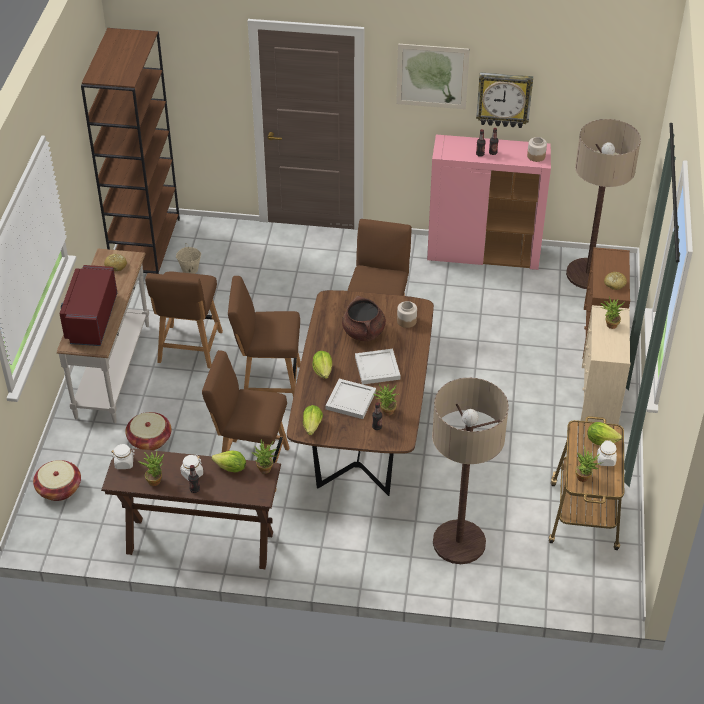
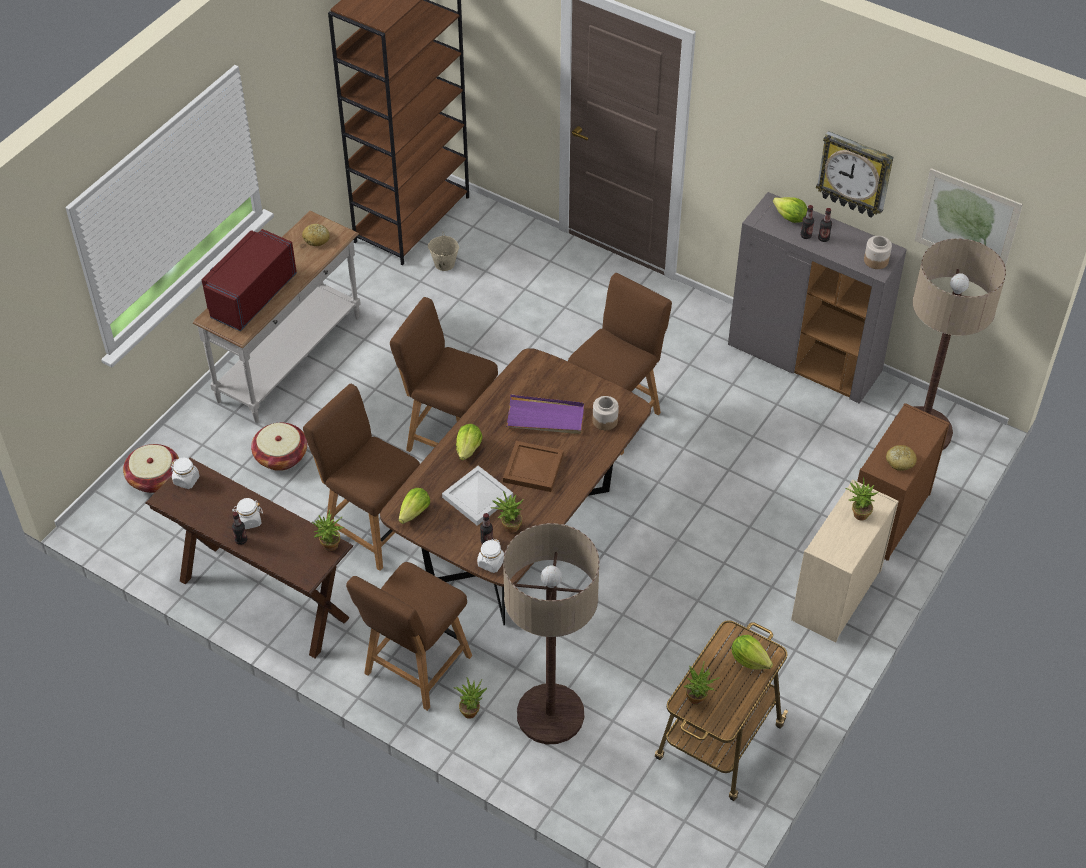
camera: 25 degrees right, 5 degrees up
potted plant [138,451,164,486] -> potted plant moved to [453,677,487,719]
brown chair [145,271,223,368] -> brown chair moved to [346,562,472,711]
lettuce [212,451,246,472] -> lettuce moved to [773,197,807,223]
brown cooking pot [342,296,386,341] -> purple tray [506,394,584,434]
white tray [355,349,401,384] -> brown tray [503,441,564,492]
picture [396,44,470,109] -> picture moved to [914,168,1023,267]
pink cabinet [427,135,551,270] -> grey cabinet [728,192,907,404]
white jar [597,440,617,466] -> white jar moved to [477,539,504,573]

